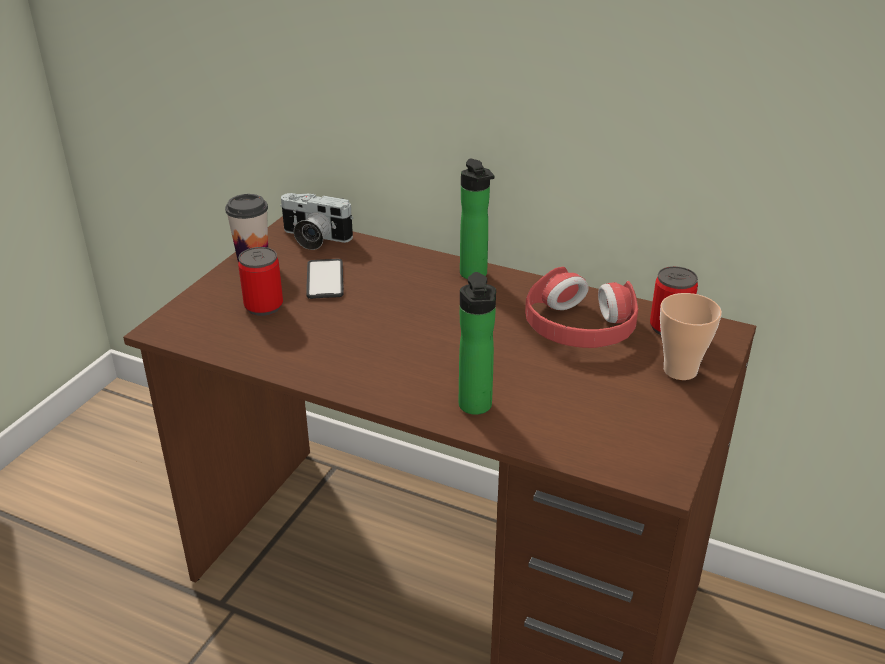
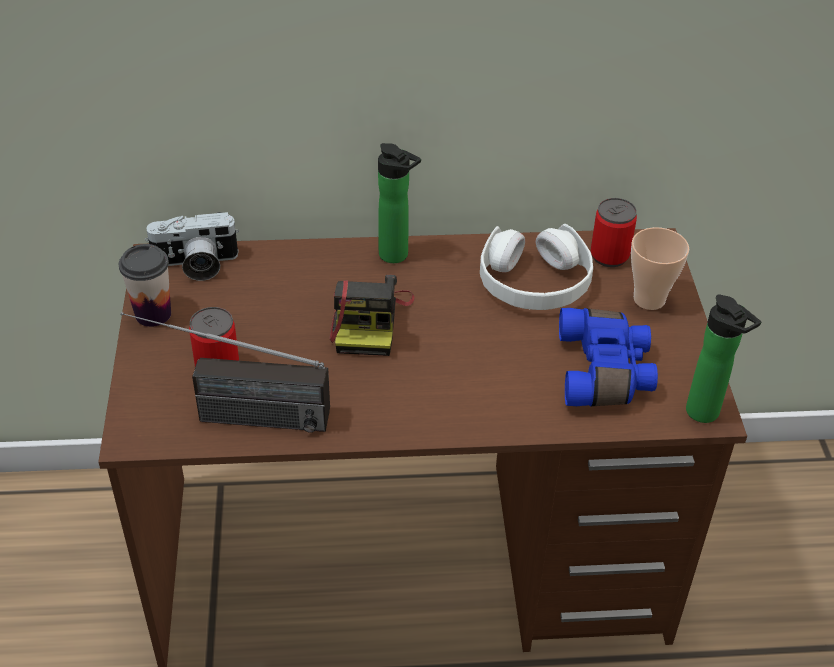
camera: 30 degrees left, 10 degrees up
phone [306,259,344,299] -> none
bottle [459,272,496,415] -> bottle moved to [686,295,761,423]
red headphones [525,267,638,348] -> white headphones [480,224,593,310]
none -> radio [120,312,330,433]
none -> camera [330,275,415,356]
none -> blue binoculars [559,308,658,406]

